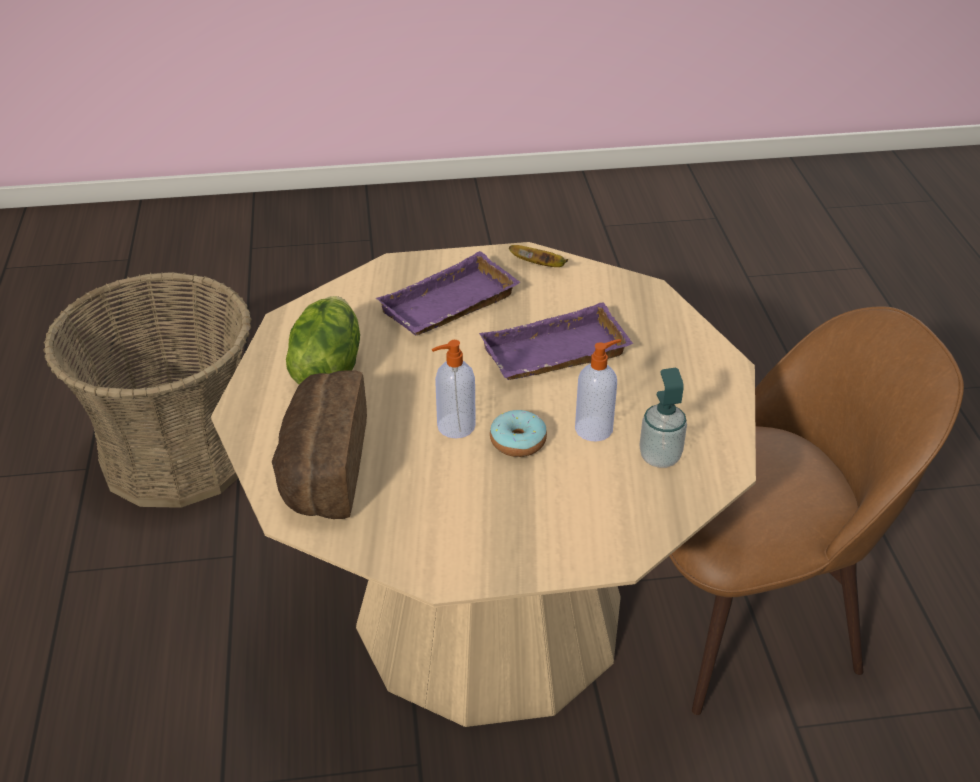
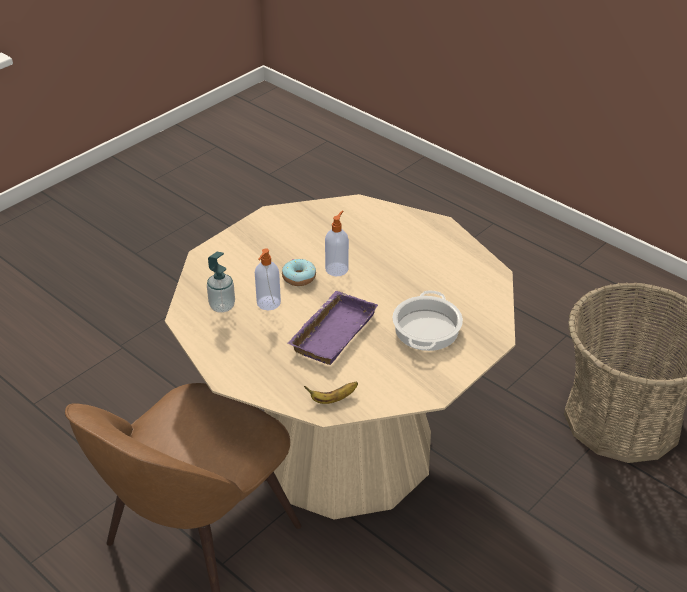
camera: 140 degrees right, 0 degrees up
bread [272,370,367,519] -> none
lettuce [286,296,360,385] -> none
purple tray [376,251,521,336] -> cooking pot [393,291,463,351]
banana [509,245,568,267] -> banana moved to [304,382,358,404]

